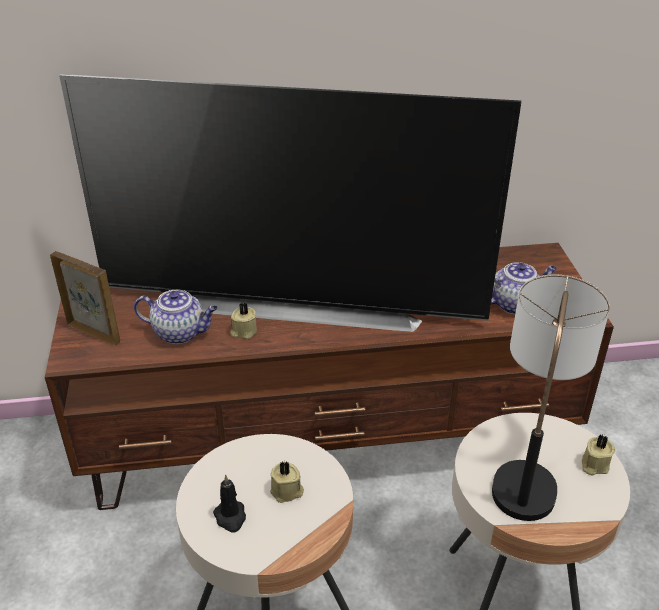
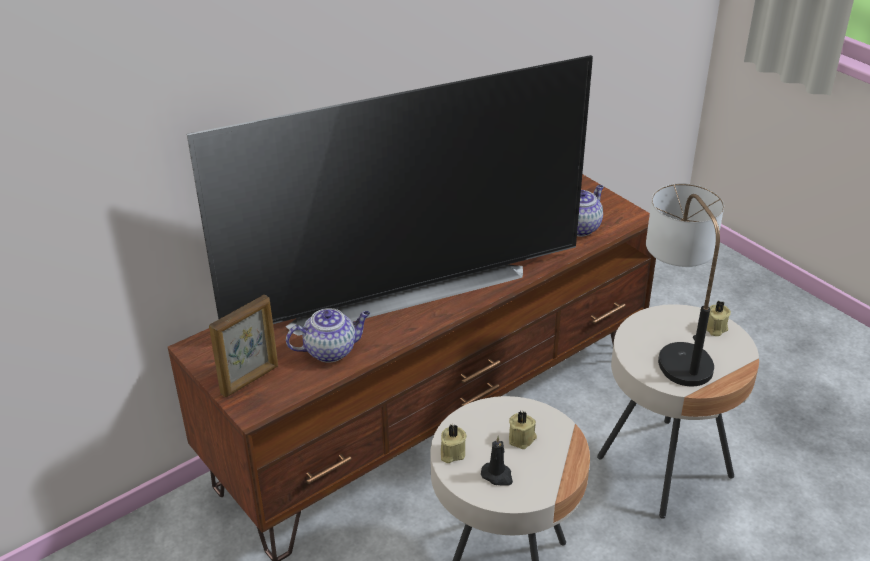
camera: 30 degrees left, 0 degrees up
picture frame [50,251,120,346] -> picture frame turned 135 degrees clockwise [209,295,278,397]
beige candle [230,303,257,339] -> beige candle moved to [441,424,467,463]

